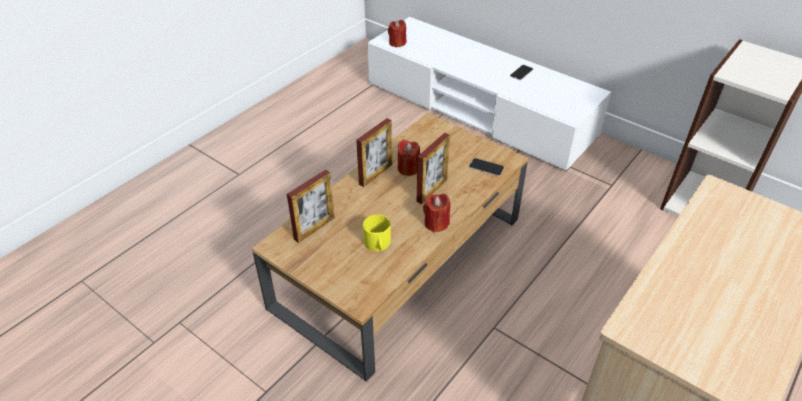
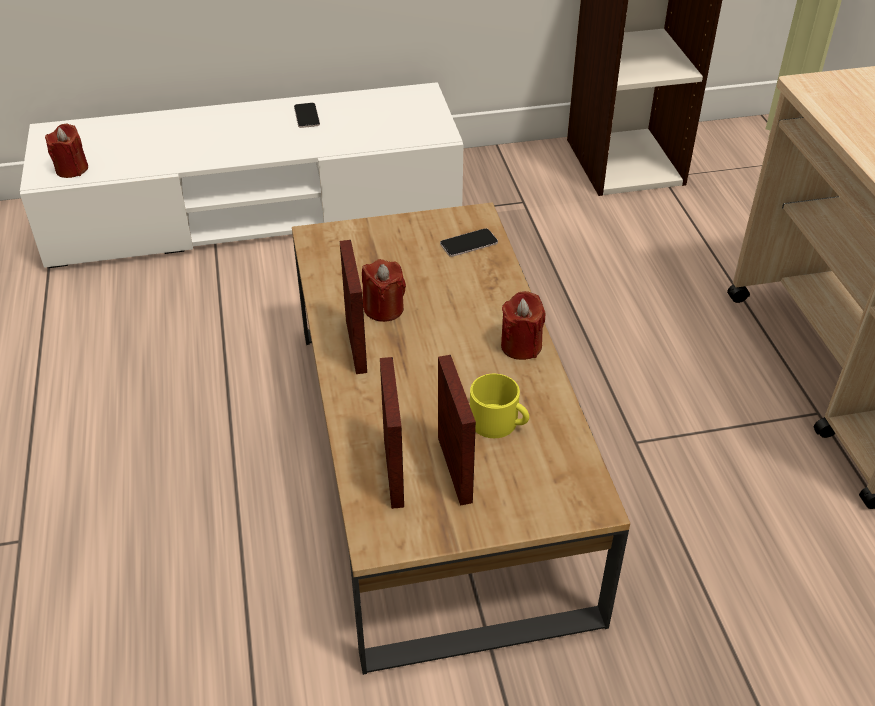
camera: 50 degrees left, 0 degrees up
picture frame [417,133,450,204] -> picture frame moved to [438,355,476,506]

